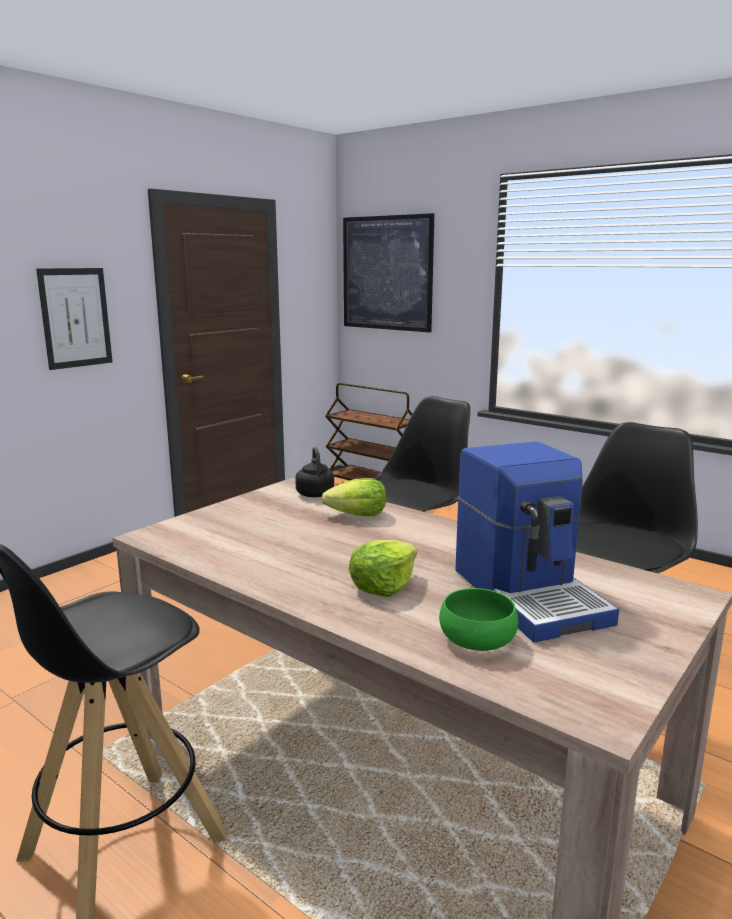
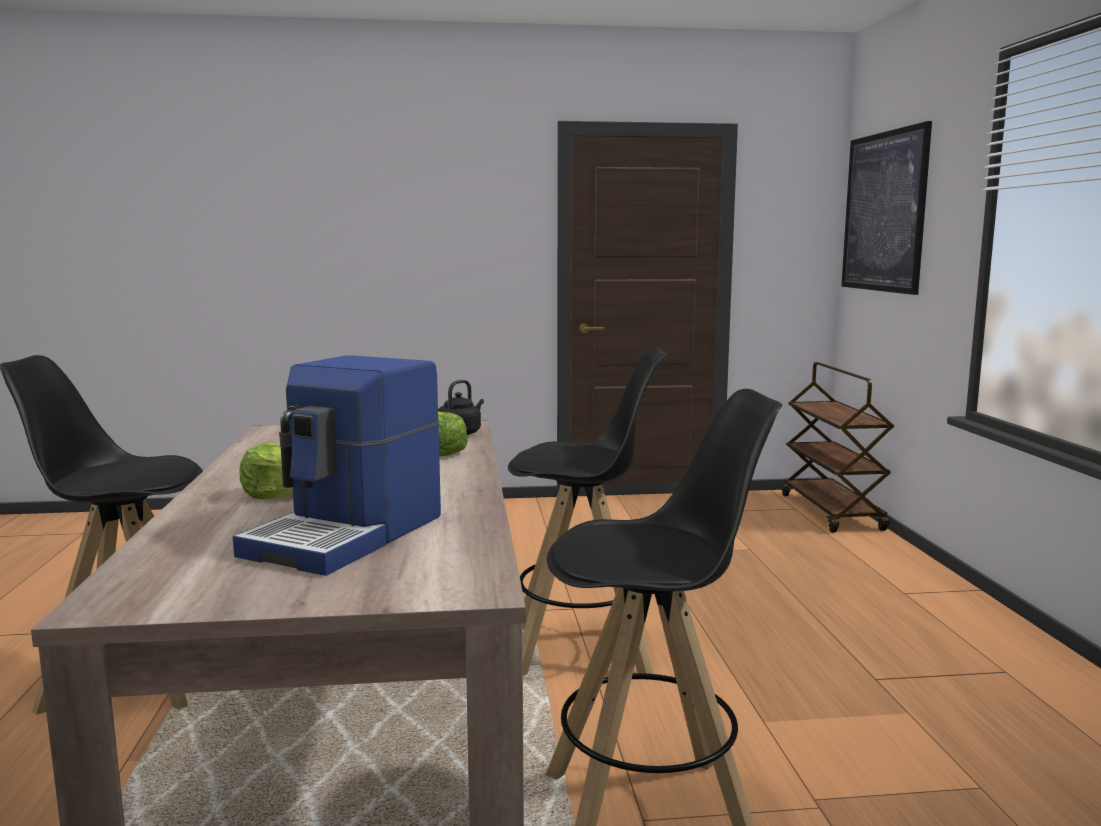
camera: 45 degrees right, 5 degrees down
picture [36,268,112,370] -> none
green bowl [439,588,519,651] -> none

